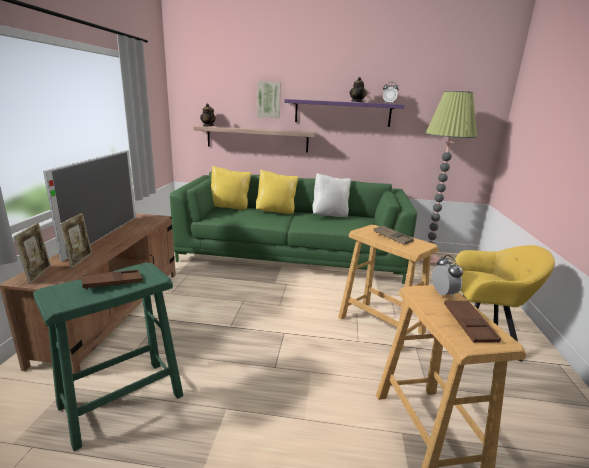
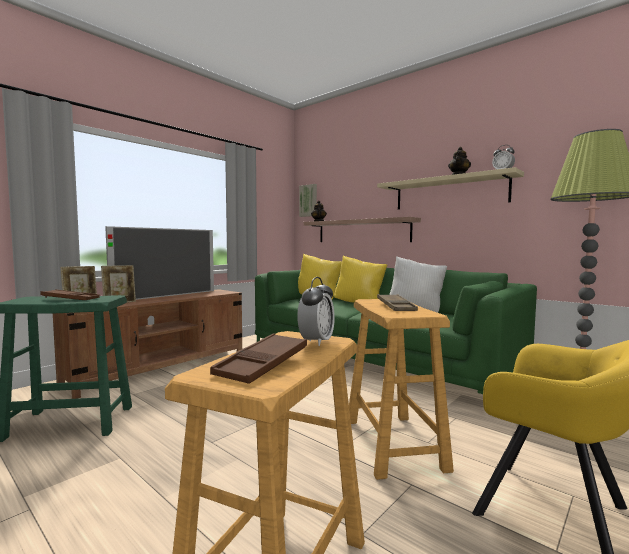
camera: 35 degrees right, 15 degrees down
picture [257,81,281,118] -> picture moved to [299,184,317,217]
purple shelf [285,99,404,127] -> beige shelf [377,167,524,209]

